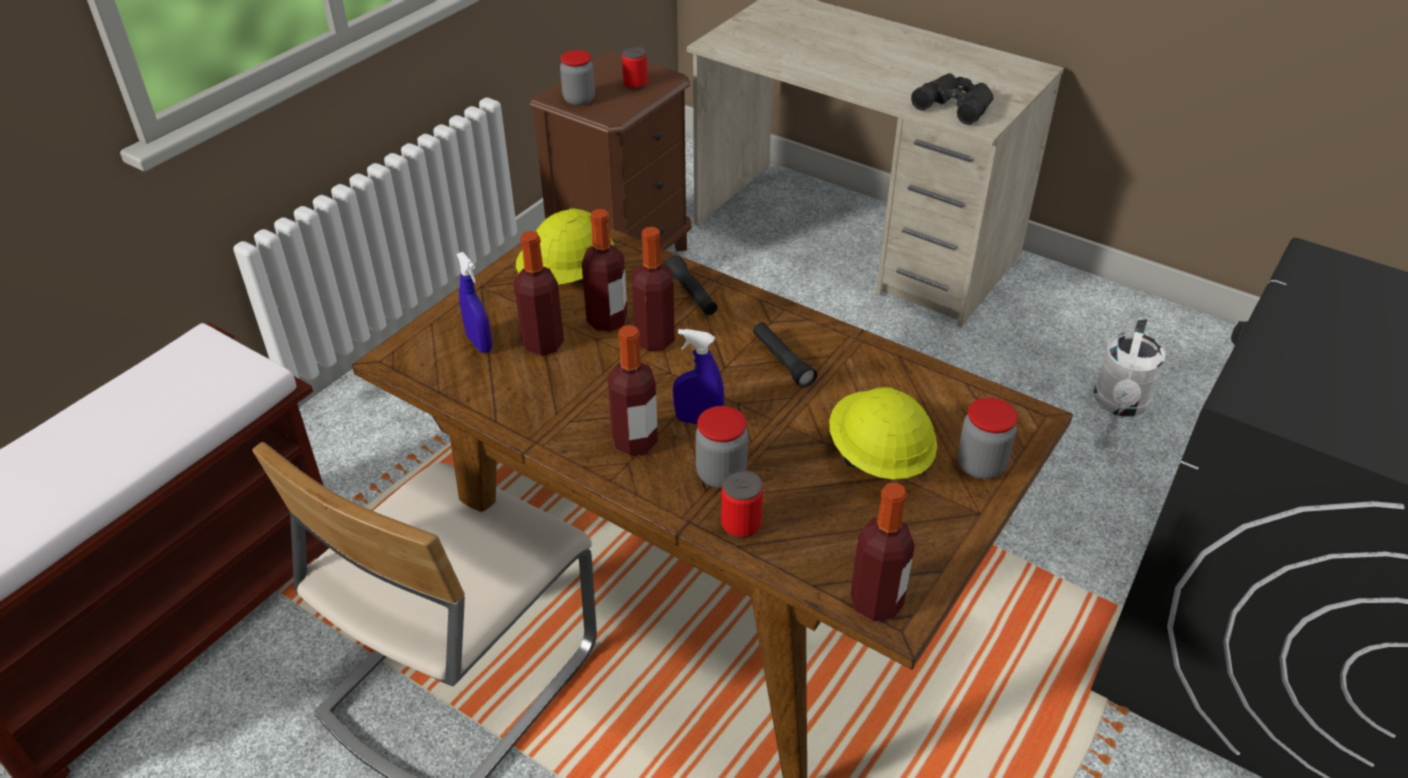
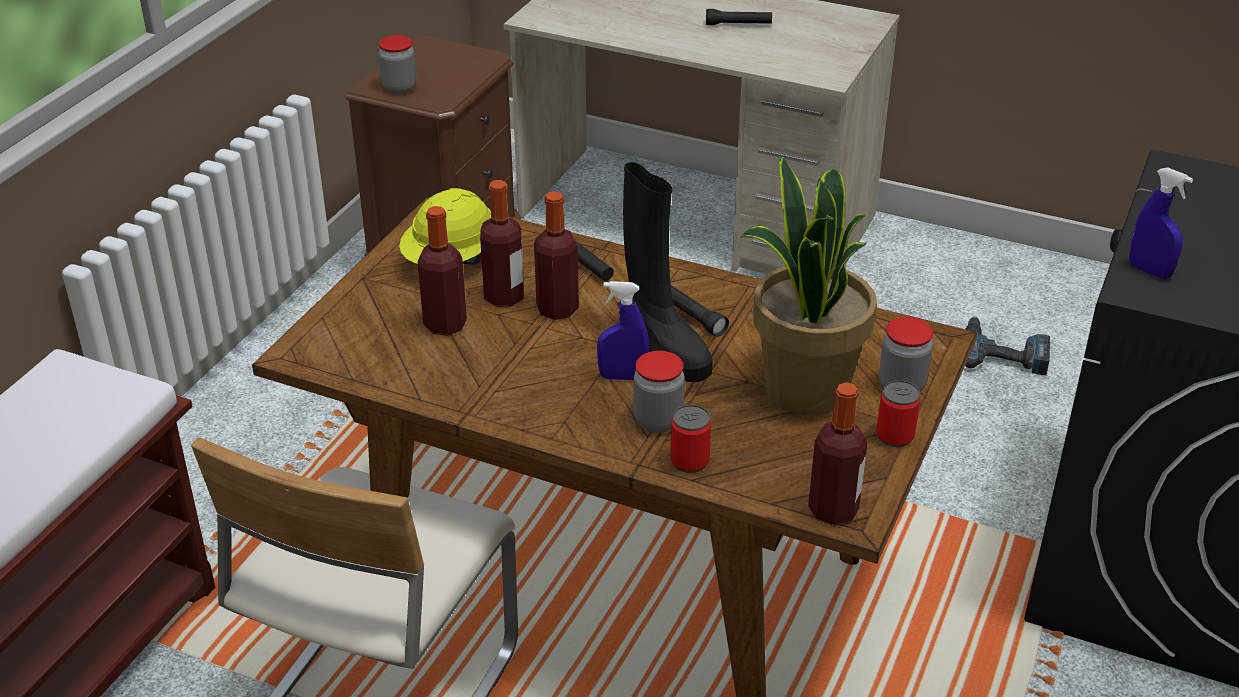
camera: 10 degrees left, 5 degrees down
blue spray bottle [457,252,492,353] -> blue spray bottle moved to [1129,167,1193,279]
bottle [608,325,658,457] -> none
can [622,46,647,90] -> can moved to [876,380,920,447]
yellow hard hat [829,387,937,480] -> potted plant [739,155,877,415]
black binoculars [911,73,993,125] -> none
white watering can [1093,317,1165,416] -> power drill [965,316,1050,375]
none -> black boot [623,162,713,382]
none -> black flashlight [706,9,772,25]

